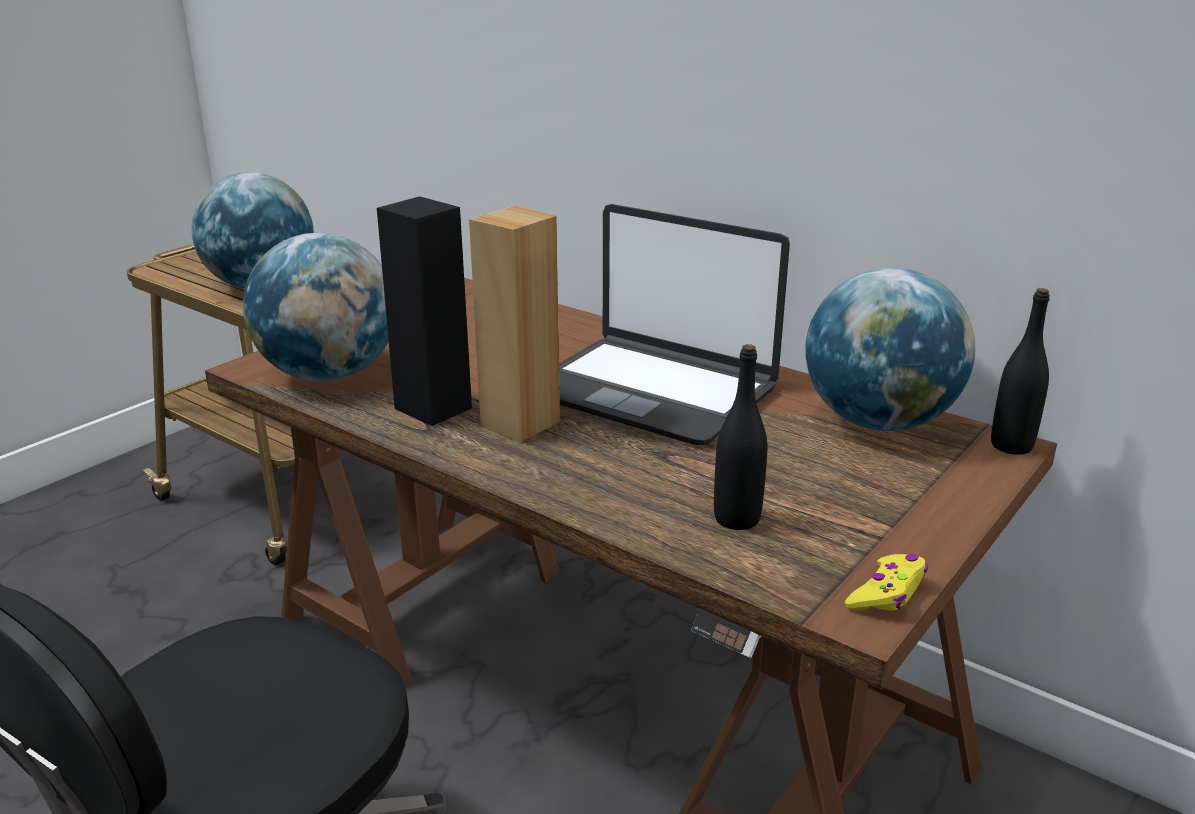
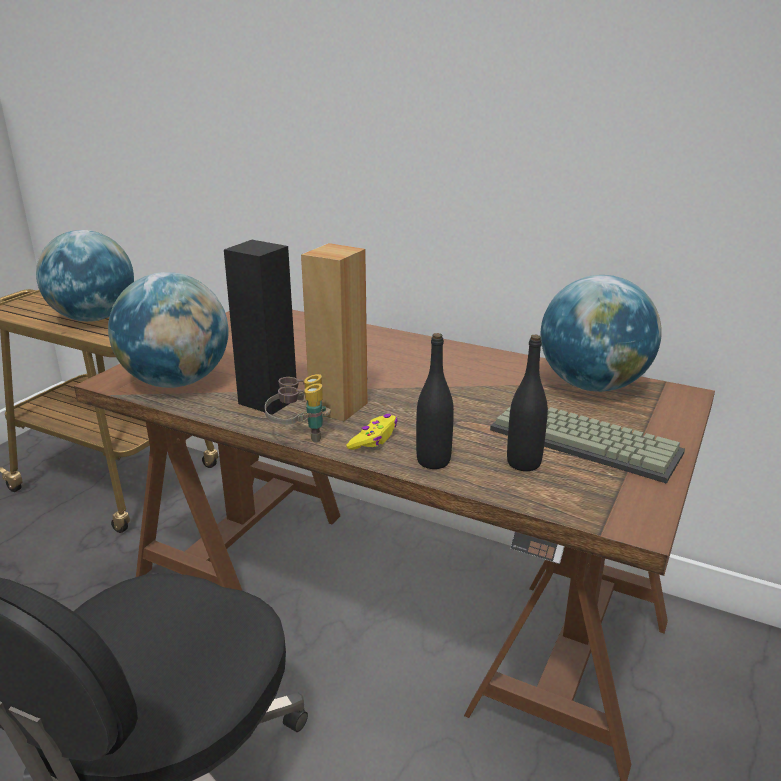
camera: 10 degrees left, 0 degrees up
laptop [559,204,790,446] -> none
yellow game controller [845,554,928,611] -> yellow game controller moved to [346,414,398,450]
black bottle [991,288,1050,455] -> black bottle moved to [416,333,454,469]
none -> binoculars [265,374,331,442]
none -> keyboard [490,407,685,484]

